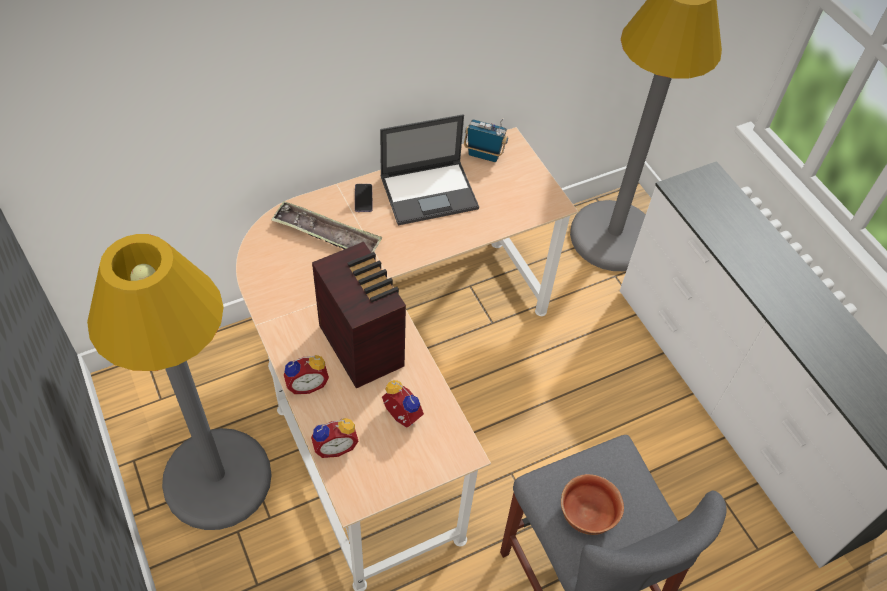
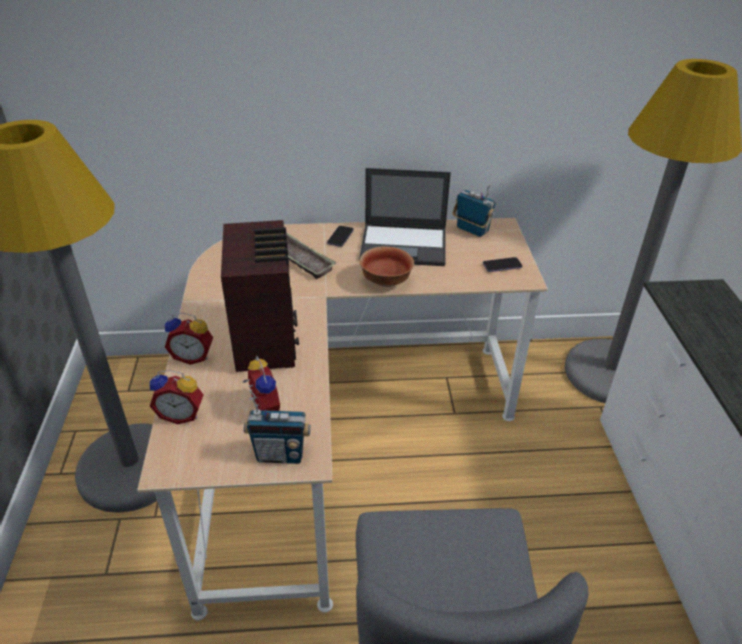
camera: 25 degrees right, 15 degrees down
bowl [561,474,624,535] -> bowl moved to [360,246,414,287]
none -> radio [244,390,311,464]
none -> phone [483,257,523,272]

